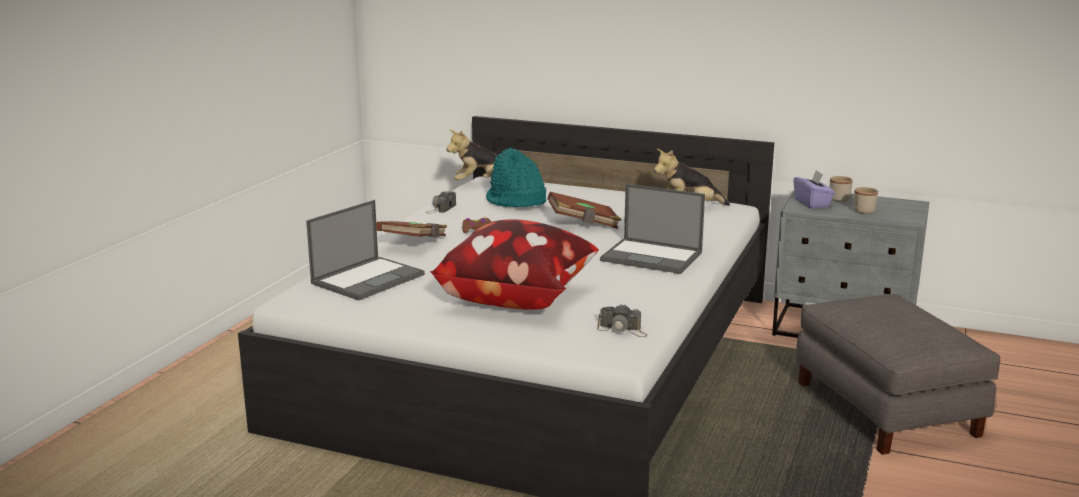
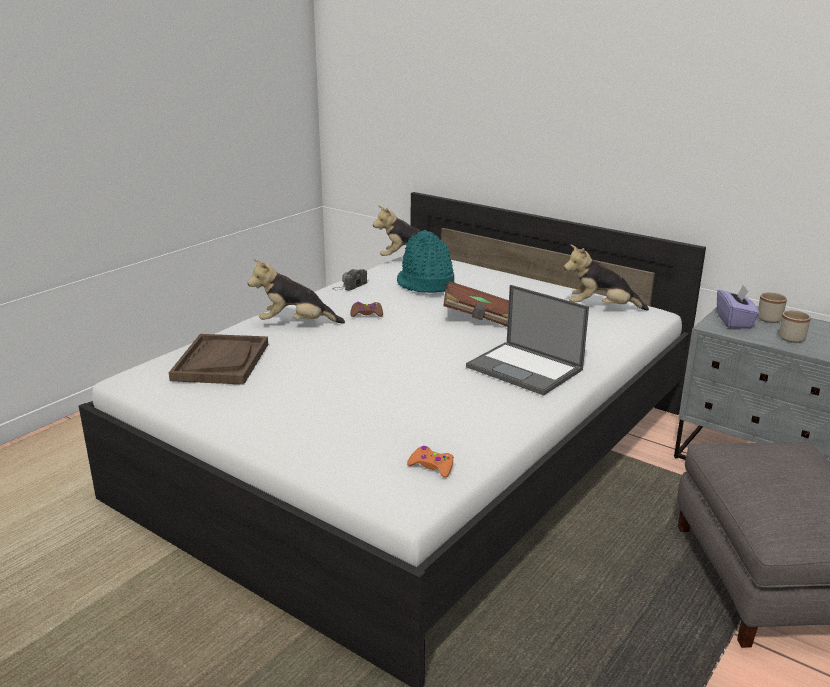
camera: 15 degrees right, 5 degrees up
laptop [306,200,425,301] -> brown tray [169,334,268,385]
brown book [376,221,447,237] -> plush toy [248,259,345,324]
pillow [430,220,599,310] -> none
camera [597,304,647,337] -> orange game controller [407,446,454,478]

